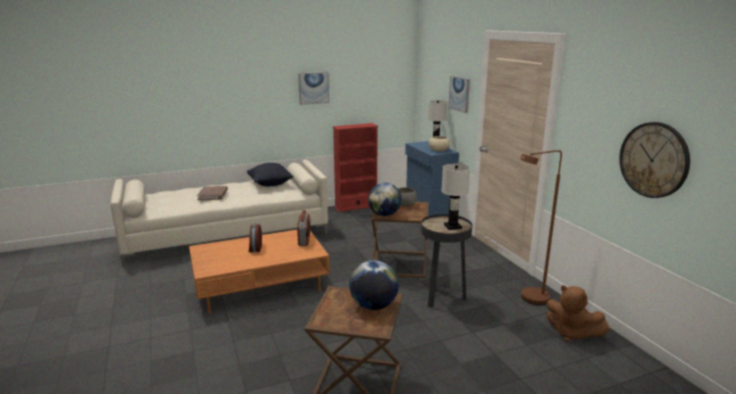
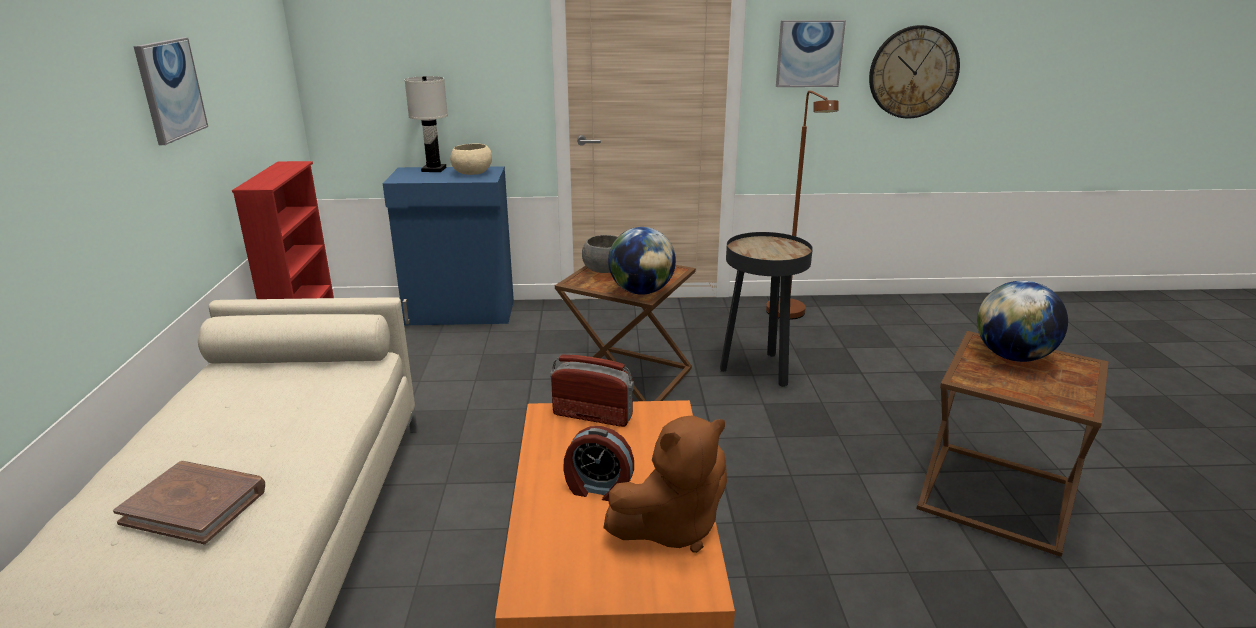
camera: 70 degrees left, 5 degrees up
black pillow [247,163,293,186] -> none
white table lamp [441,164,470,230] -> none
picture [449,76,470,113] -> picture moved to [776,20,846,87]
brown plush toy [546,285,610,342] -> brown plush toy moved to [603,415,727,553]

